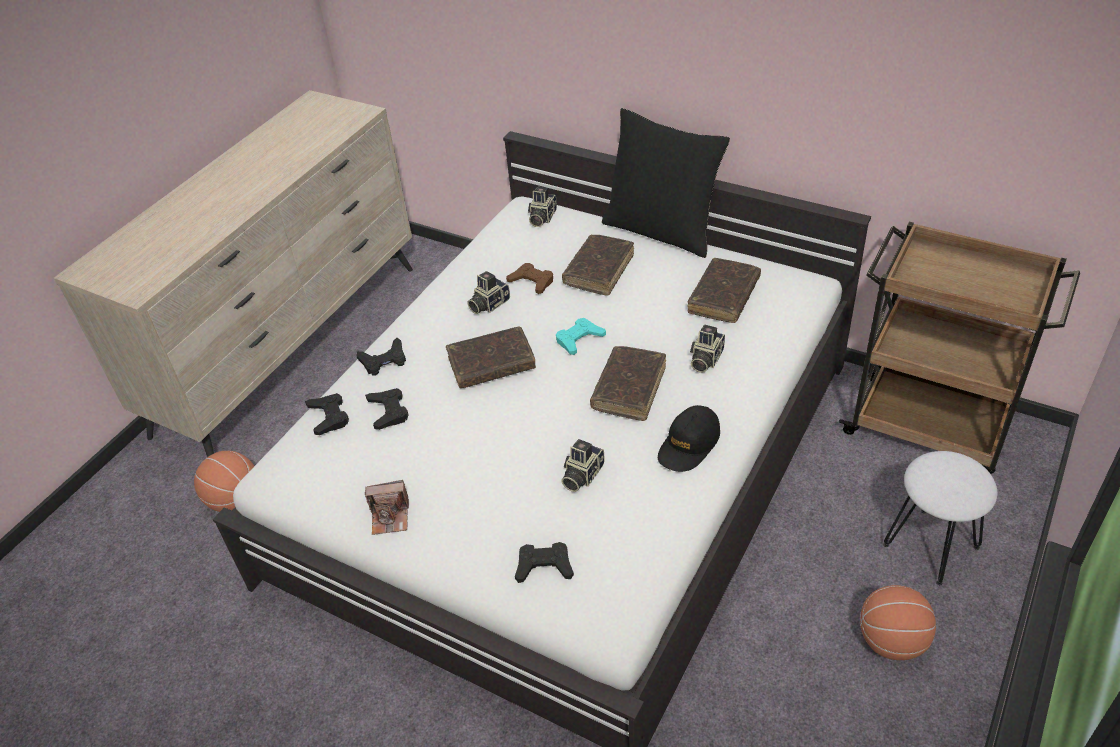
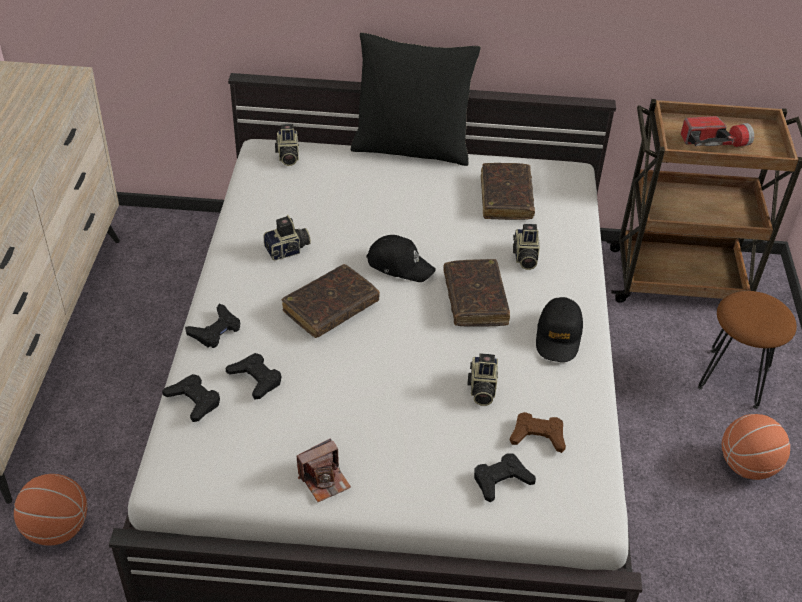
camera: 30 degrees left, 0 degrees up
camera [468,271,510,314] -> camera turned 135 degrees counterclockwise [264,215,311,261]
brown game controller [506,263,553,294] -> brown game controller moved to [510,412,566,453]
turquoise game controller [556,318,606,355] -> black cap [366,235,436,282]
brown book [562,235,634,296] -> none
white stool [883,451,997,585] -> brown stool [698,291,797,409]
none -> flashlight [681,116,754,147]

